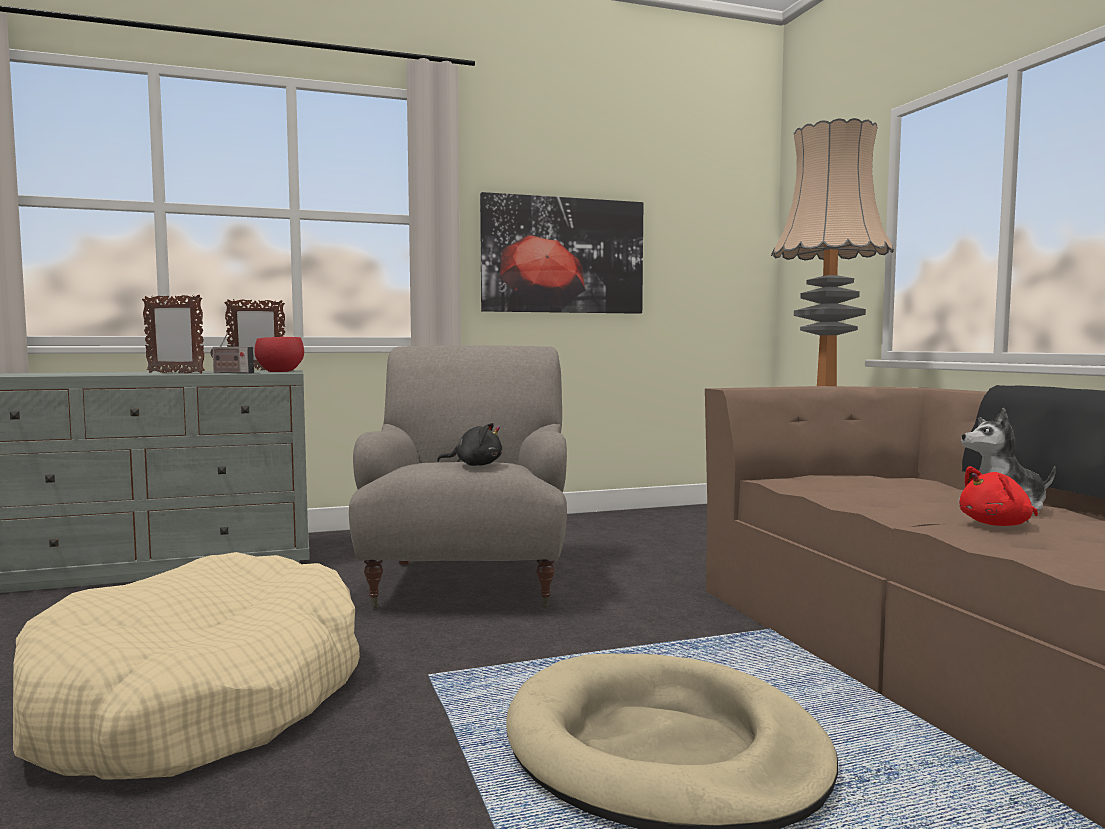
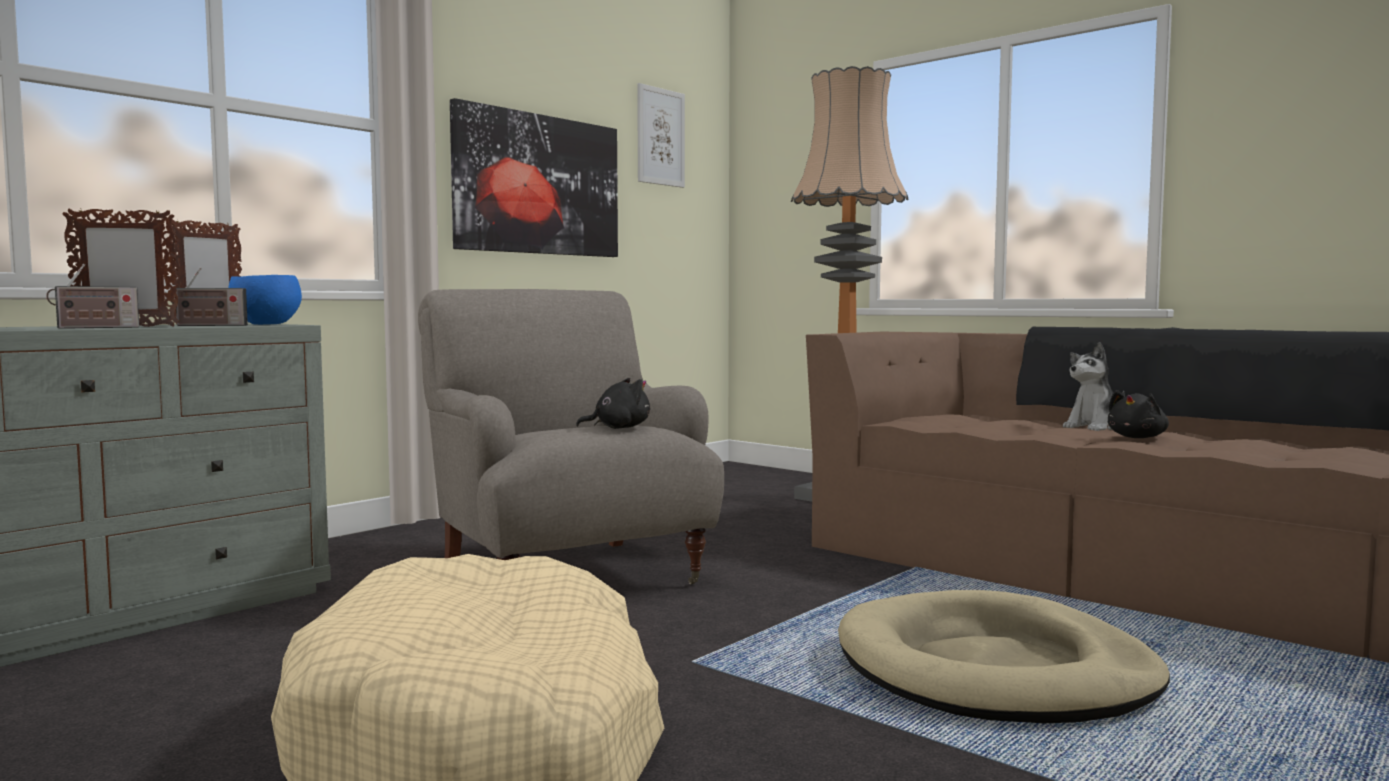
camera: 30 degrees left, 0 degrees up
red bowl [255,337,304,372] -> blue bowl [229,275,302,325]
red plush toy [959,466,1038,526] -> black plush toy [1107,390,1169,438]
none -> radio [46,264,139,329]
none -> picture [637,83,685,188]

